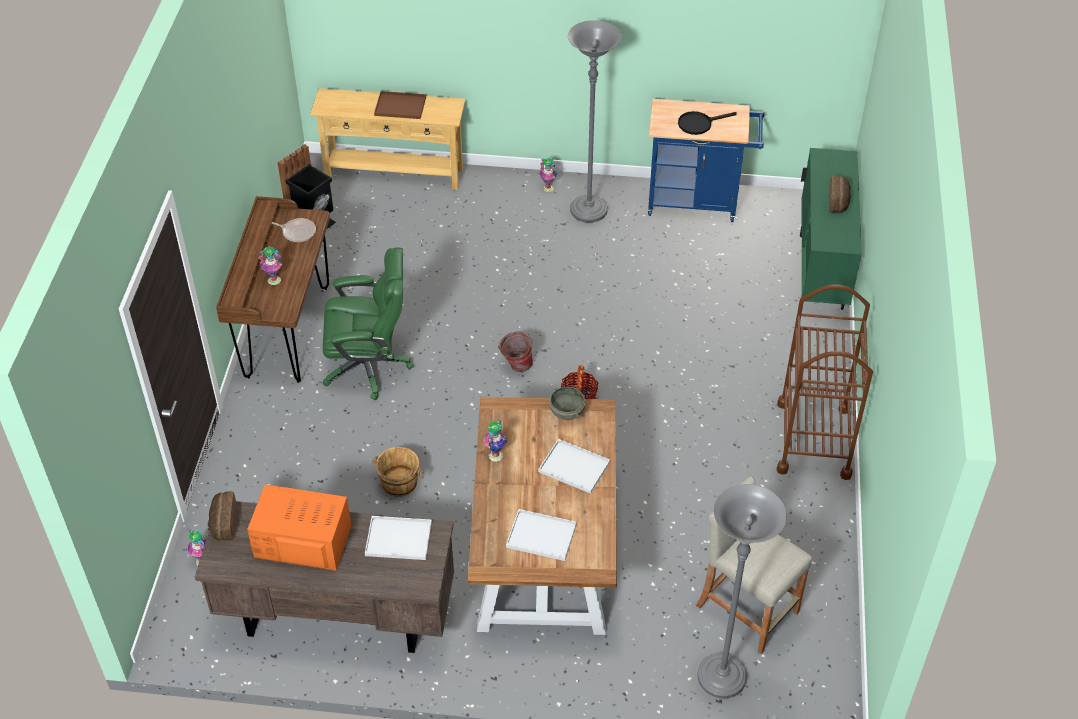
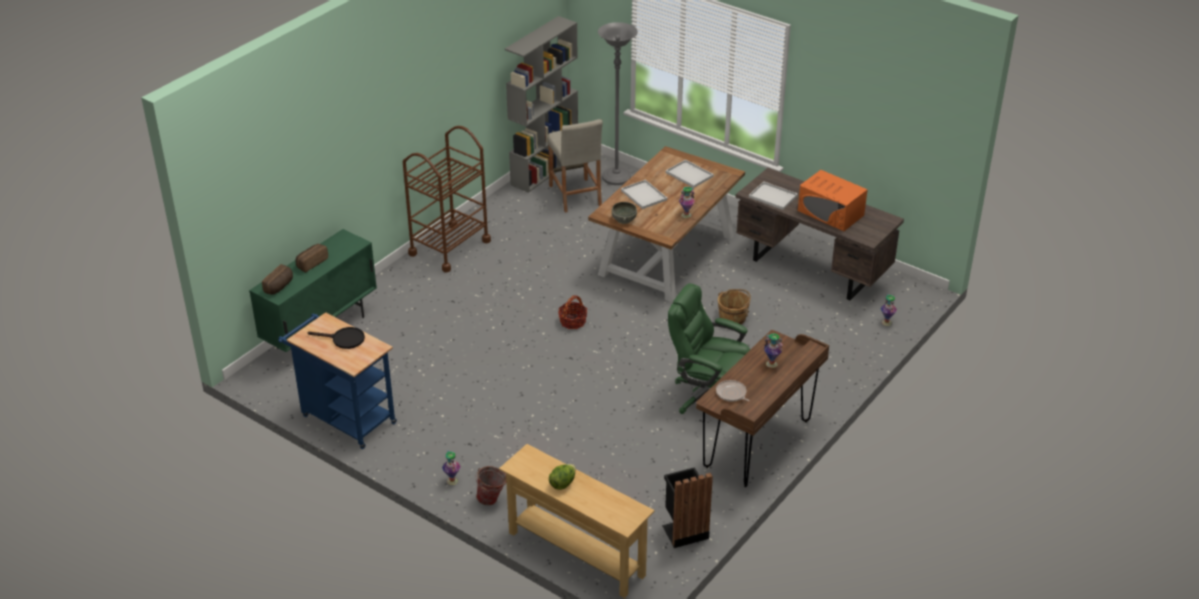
camera: 150 degrees left, 10 degrees down
bread [208,491,236,540] -> bread moved to [262,264,293,295]
brown tray [374,91,426,119] -> lettuce [549,464,576,490]
bucket [498,331,533,372] -> bucket moved to [475,466,506,505]
grey floor lamp [568,20,621,223] -> none
none -> grey bookcase [505,16,578,193]

